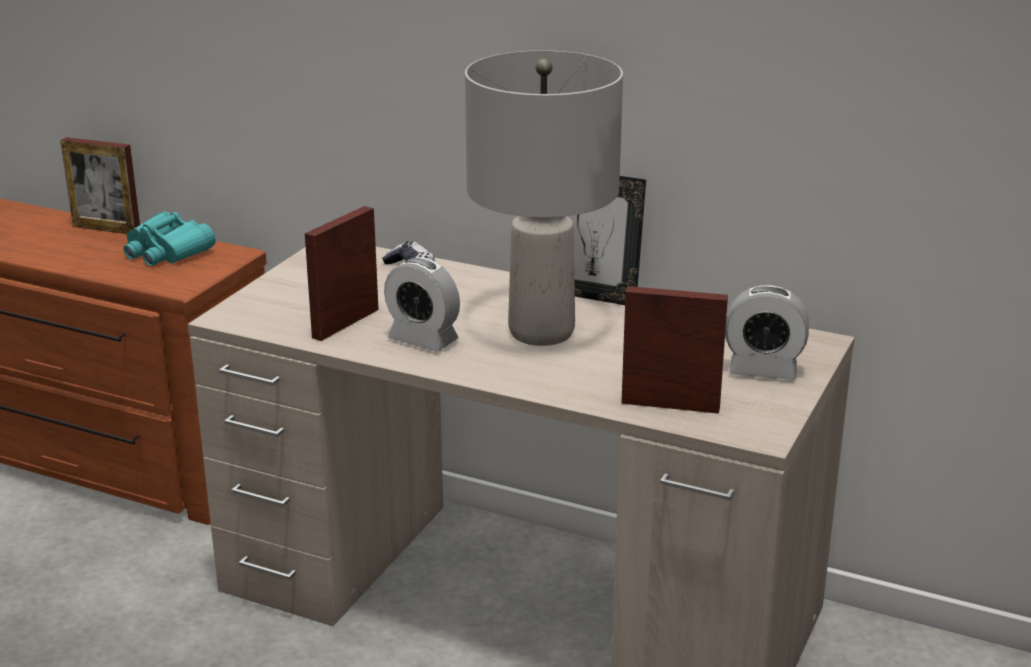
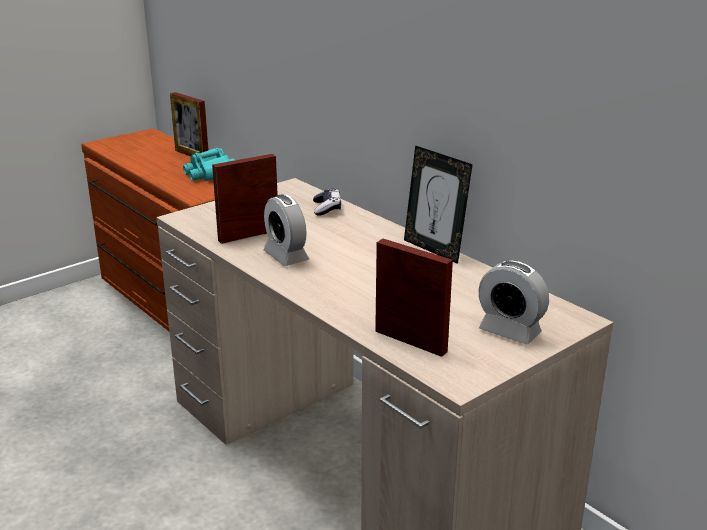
camera: 25 degrees right, 0 degrees up
grey table lamp [465,50,623,346] -> none

